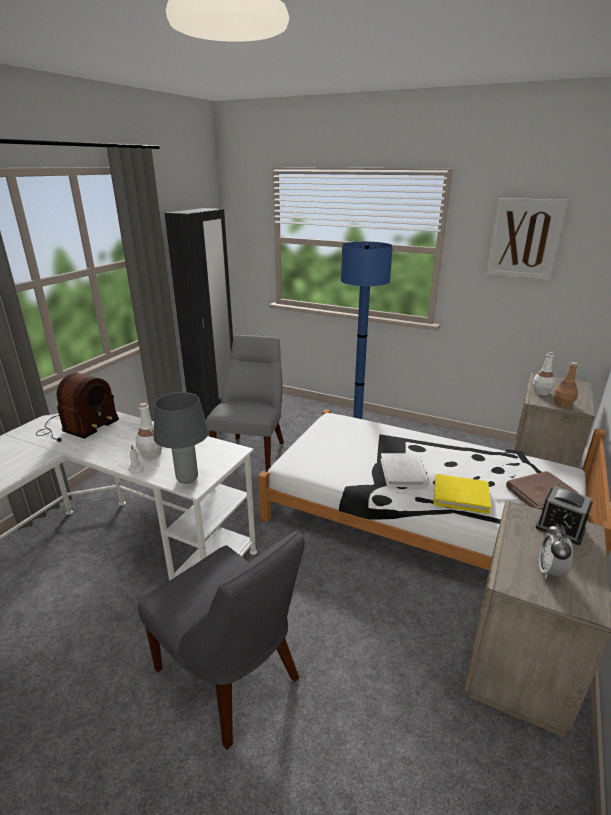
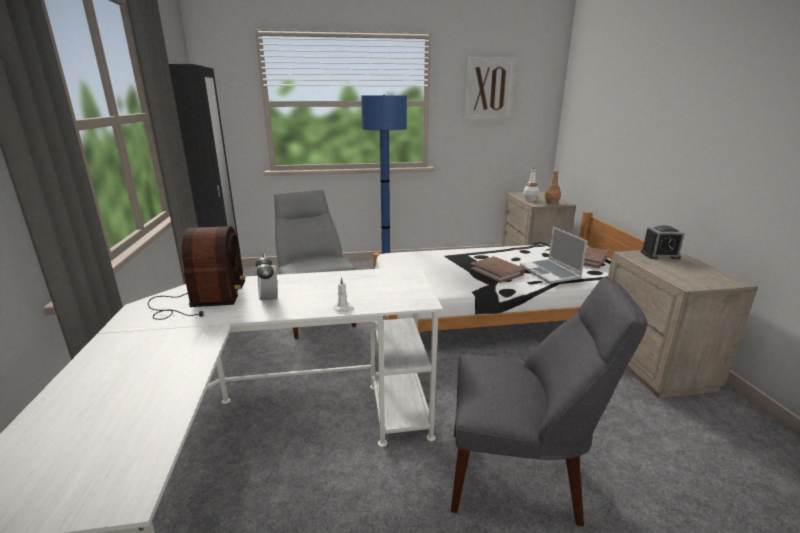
camera: 35 degrees left, 5 degrees down
white bottle [135,403,162,459] -> none
grey table lamp [154,392,209,484] -> none
white book [380,453,430,487] -> brown book [470,257,525,283]
yellow book [434,474,491,514] -> laptop [520,227,587,284]
alarm clock [539,524,573,579] -> alarm clock moved to [256,253,277,305]

